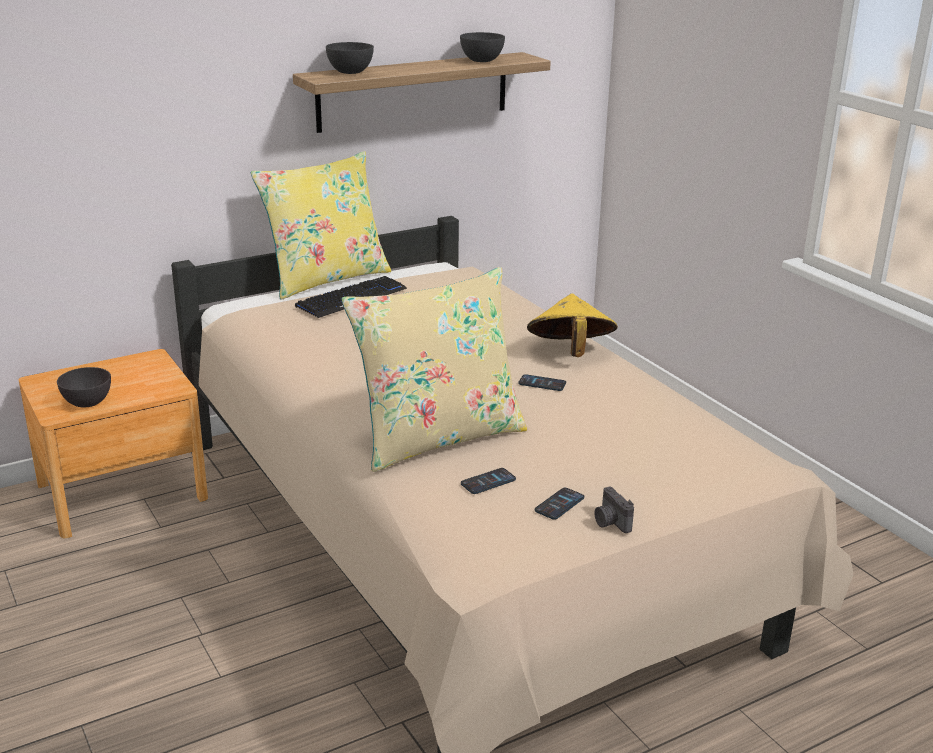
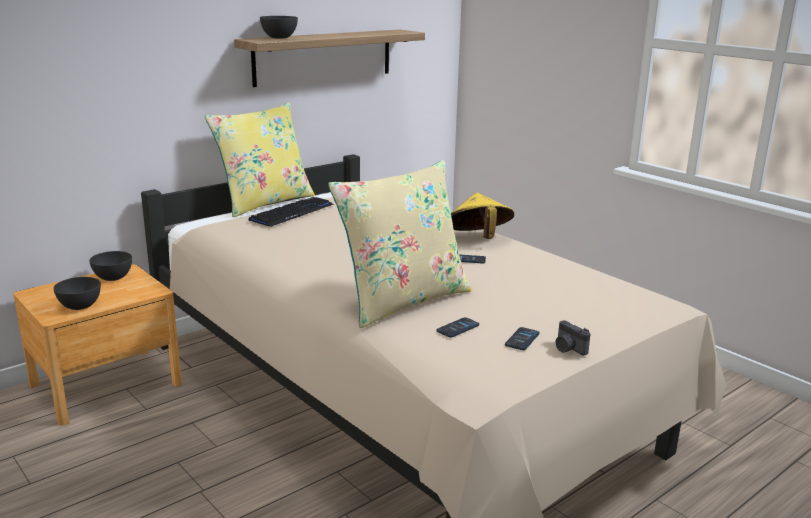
camera: 10 degrees left, 5 degrees down
grey bowl [460,32,505,62] -> grey bowl moved to [89,251,132,281]

